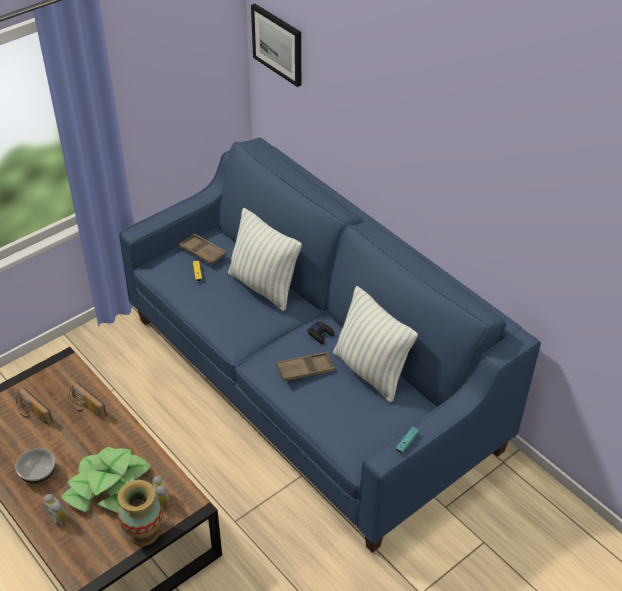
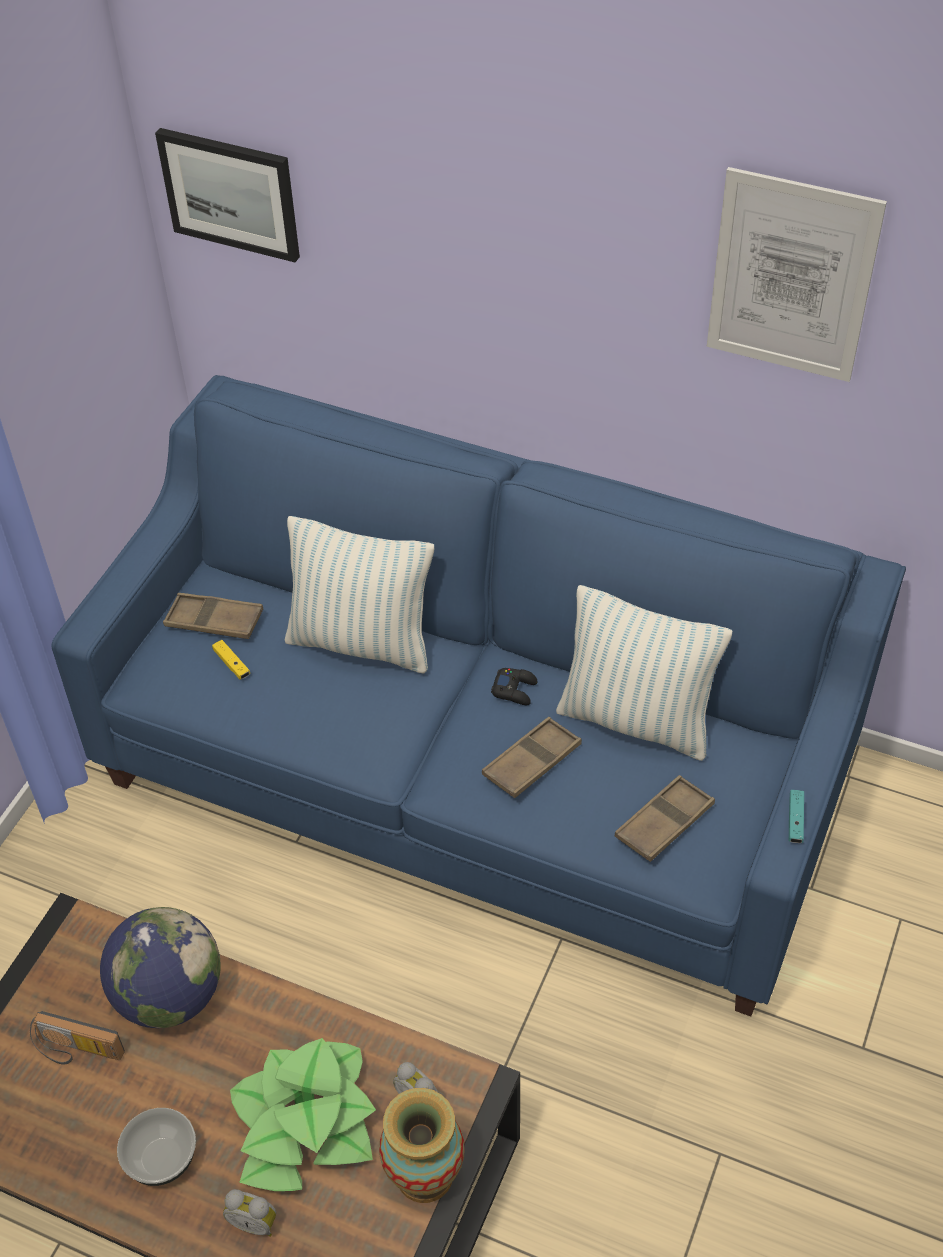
camera: 25 degrees left, 5 degrees up
radio [69,382,107,419] -> globe [100,907,221,1028]
none -> brown tray [615,775,715,862]
none -> picture [707,167,887,382]

